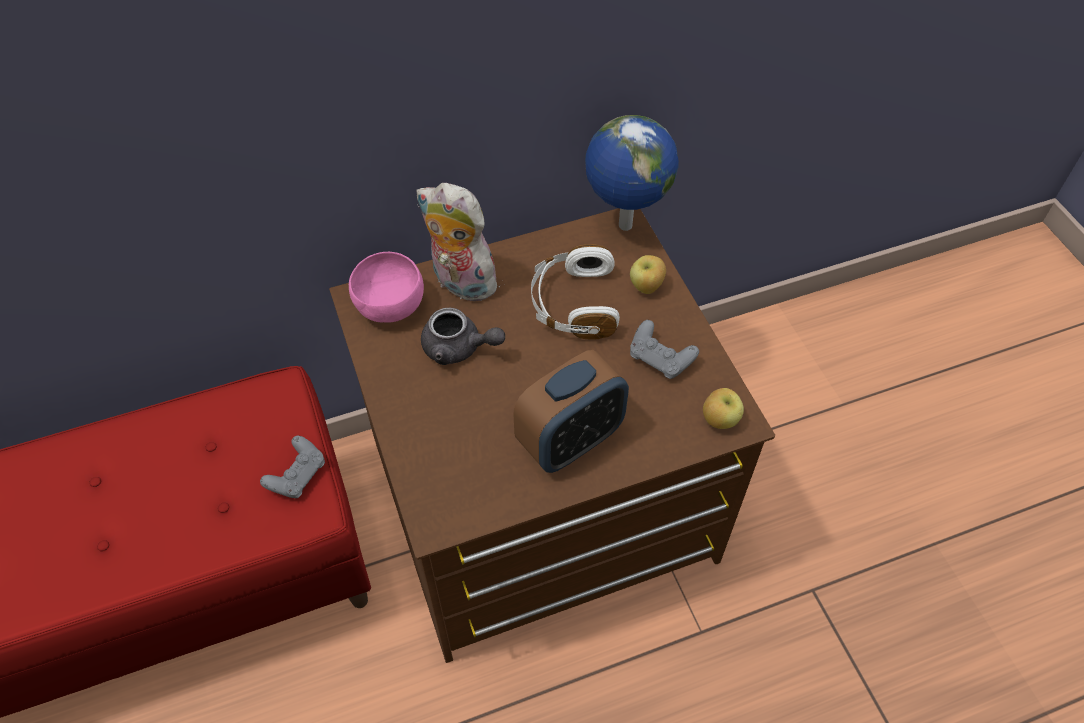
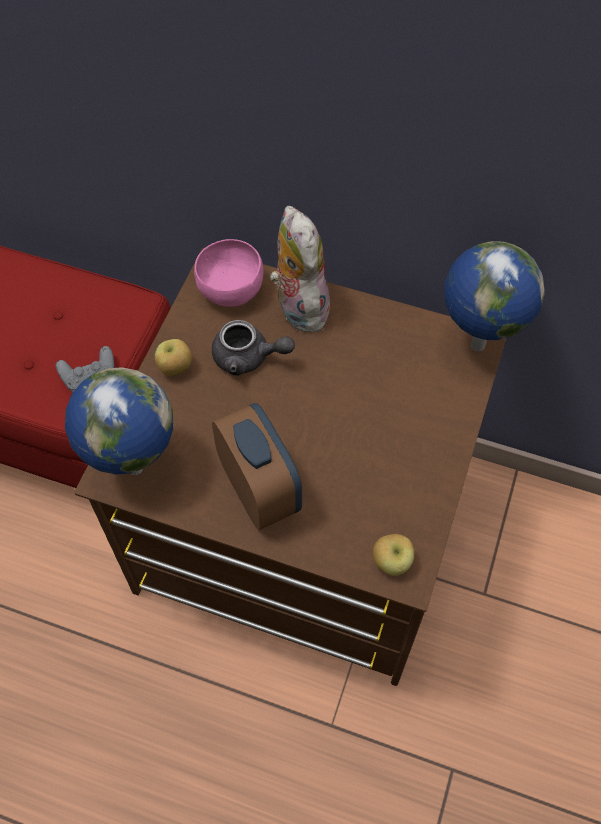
camera: 40 degrees right, 5 degrees up
grey teapot [421,308,505,365] -> grey teapot turned 45 degrees counterclockwise [212,320,295,376]
alarm clock [513,350,629,473] -> alarm clock turned 120 degrees counterclockwise [212,403,302,530]
white headphones [531,244,620,339] -> none
apple [630,255,666,294] -> apple moved to [155,339,192,376]
grey game controller [630,320,699,379] -> none
none -> globe [65,367,173,475]

